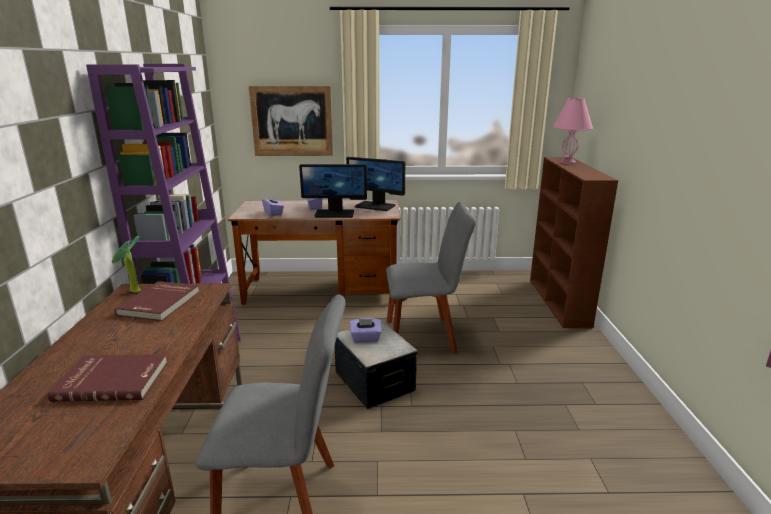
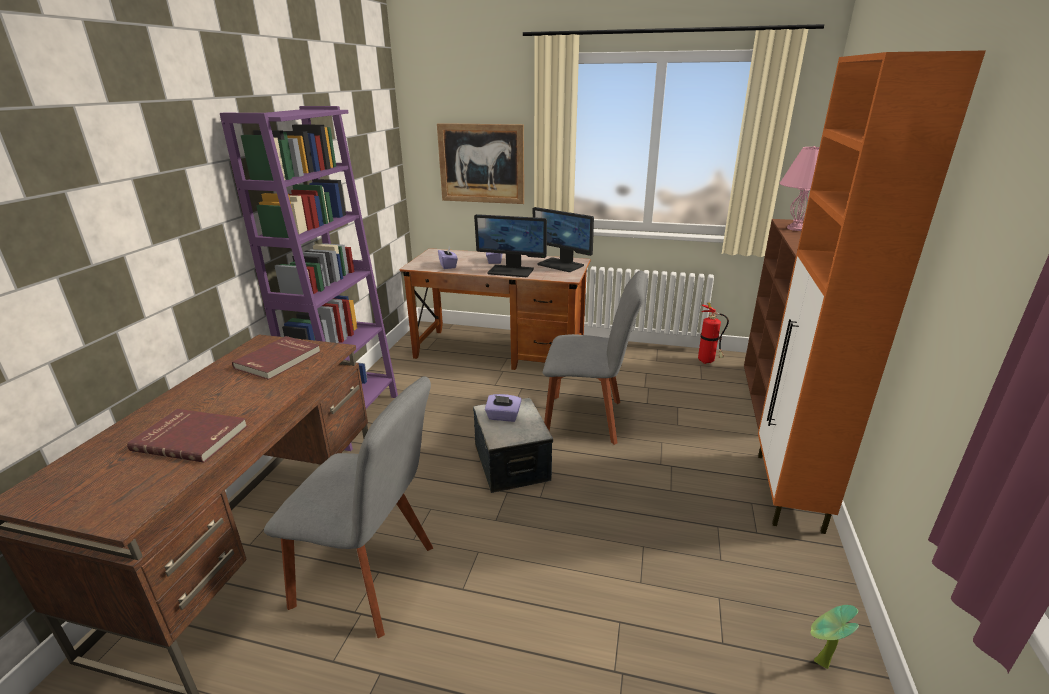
camera: 15 degrees right, 5 degrees up
potted plant [112,236,141,293] -> potted plant moved to [810,605,859,669]
none -> fire extinguisher [698,302,729,364]
none -> orange cabinet [758,50,986,534]

